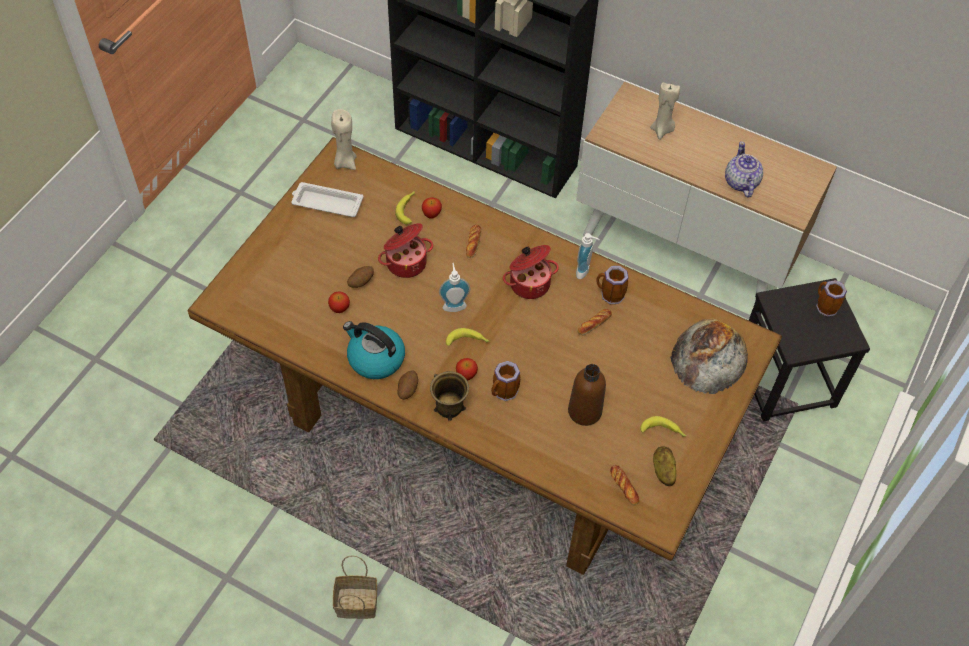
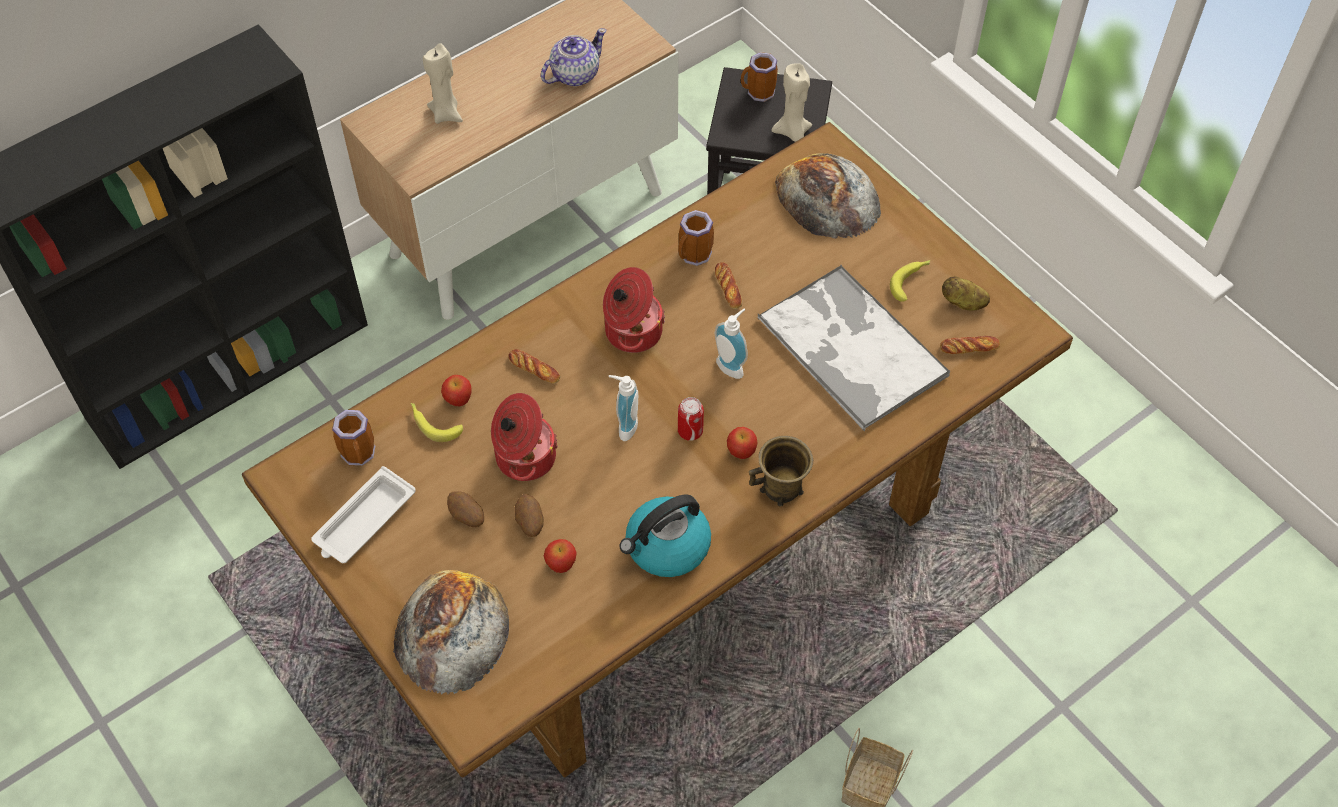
camera: 65 degrees left, 0 degrees up
beige candle [331,109,357,170] -> beige candle moved to [772,63,812,142]
potato [397,370,418,400] -> potato moved to [447,491,484,527]
banana [446,328,490,346] -> can [678,397,704,441]
mug [491,361,520,401] -> mug moved to [332,410,375,466]
brown bottle [568,364,606,426] -> tray [758,265,950,431]
soap dispenser [576,233,600,279] -> soap dispenser moved to [715,308,748,379]
teapot [725,141,763,198] -> teapot turned 120 degrees clockwise [541,28,606,86]
none -> bread [393,570,509,695]

